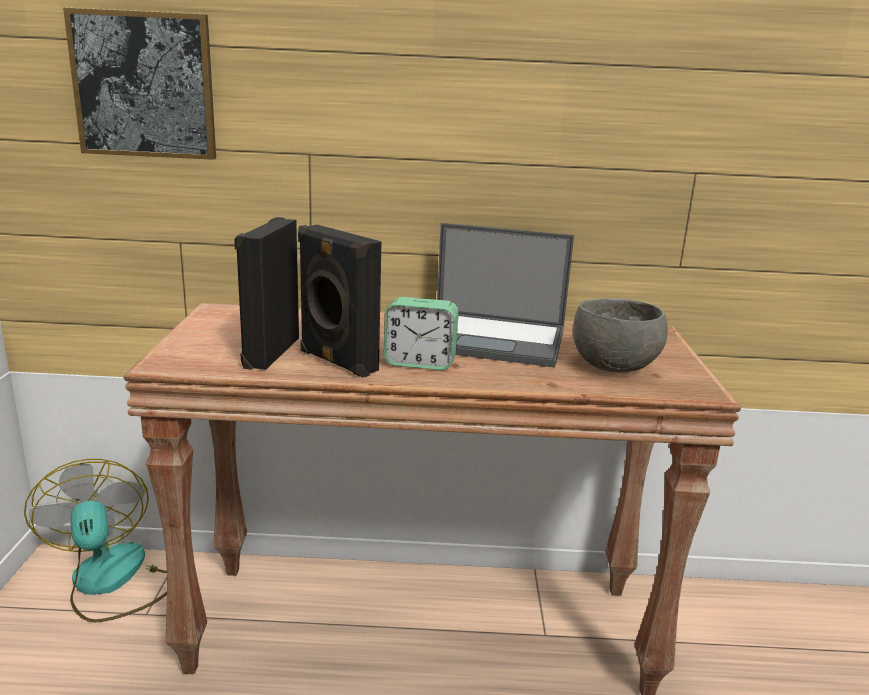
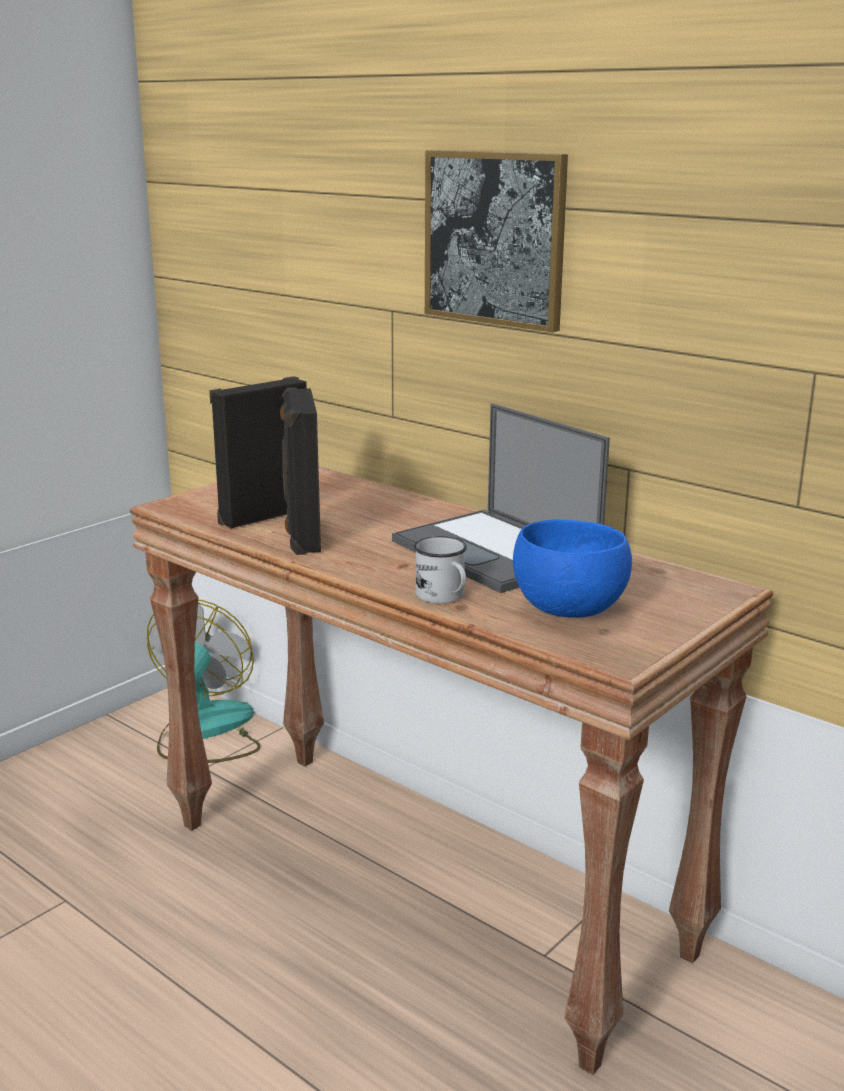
camera: 40 degrees right, 0 degrees up
picture [63,7,216,160] -> picture moved to [425,150,568,332]
alarm clock [384,297,459,370] -> none
grey bowl [573,298,668,373] -> blue bowl [513,519,632,618]
none -> white mug [414,536,467,604]

